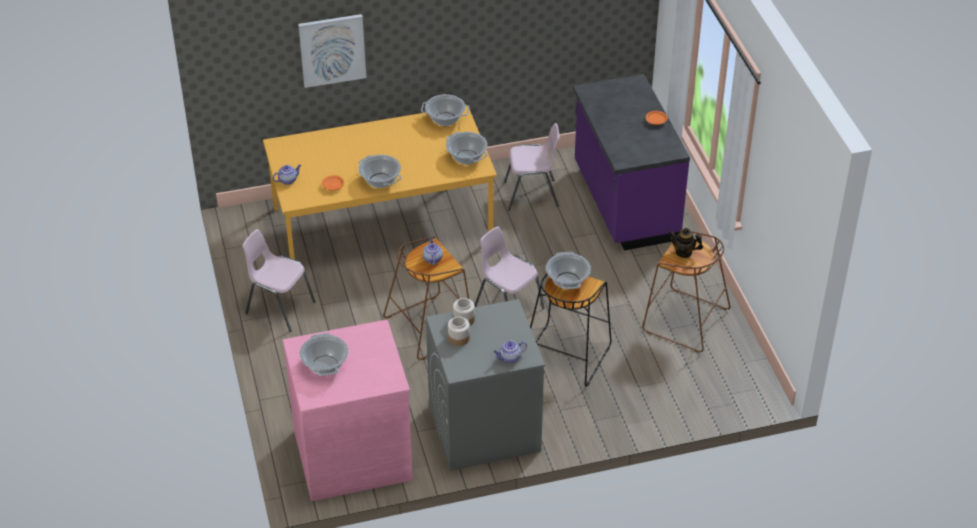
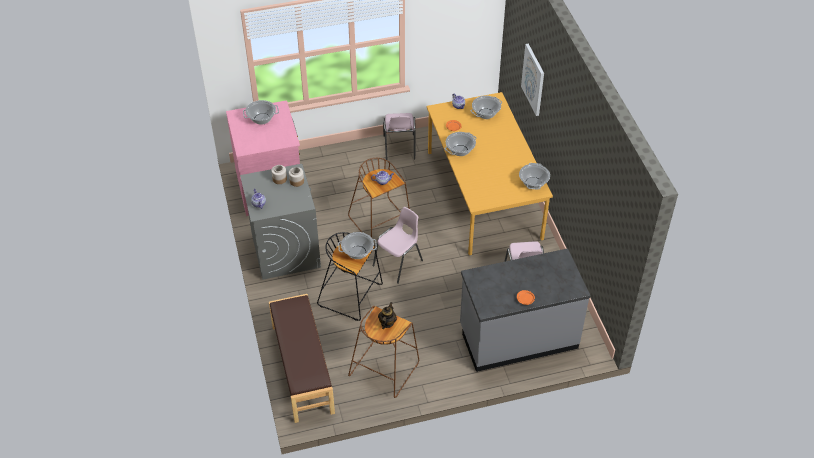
camera: 90 degrees right, 5 degrees up
pink chair [242,229,316,332] -> pink chair turned 150 degrees clockwise [383,113,415,160]
cooking pot [446,132,488,165] -> cooking pot moved to [471,96,502,119]
purple counter [573,74,690,251] -> grey counter [460,248,590,372]
none -> brown bench [269,294,335,423]

